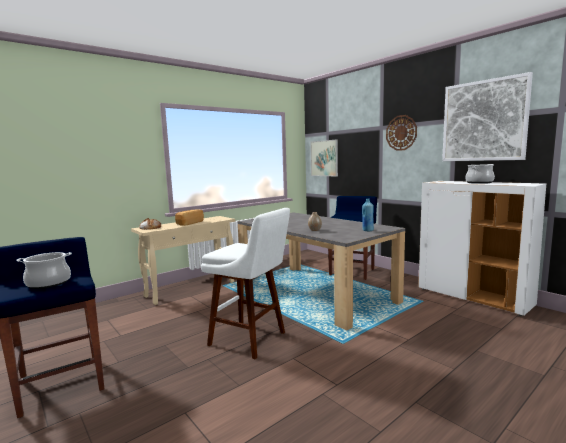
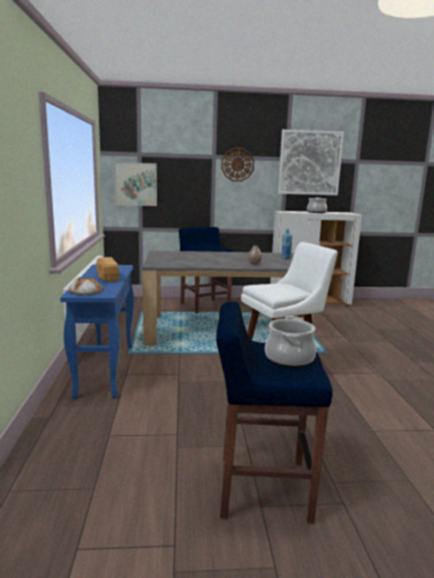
camera: 55 degrees left, 5 degrees up
beige console table [131,216,235,305] -> blue console table [60,265,134,399]

